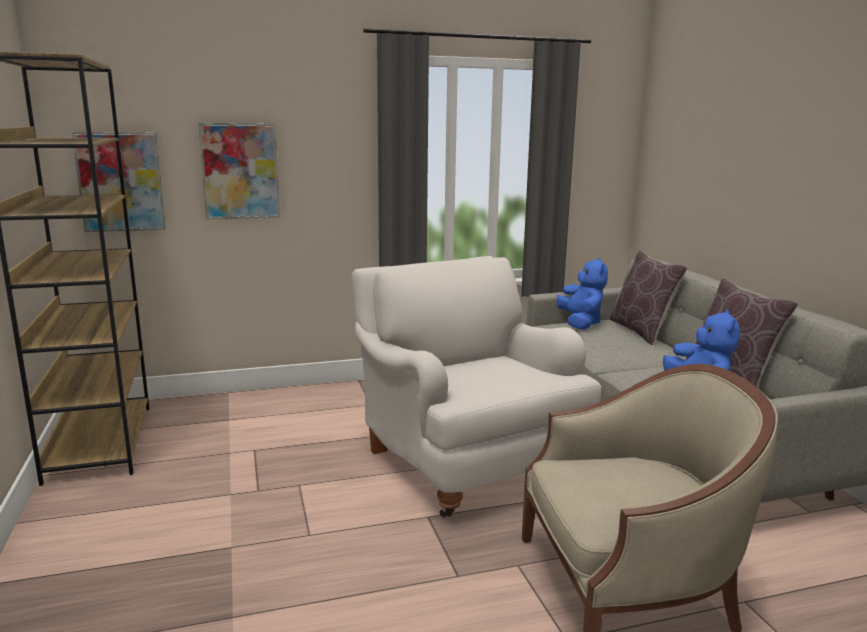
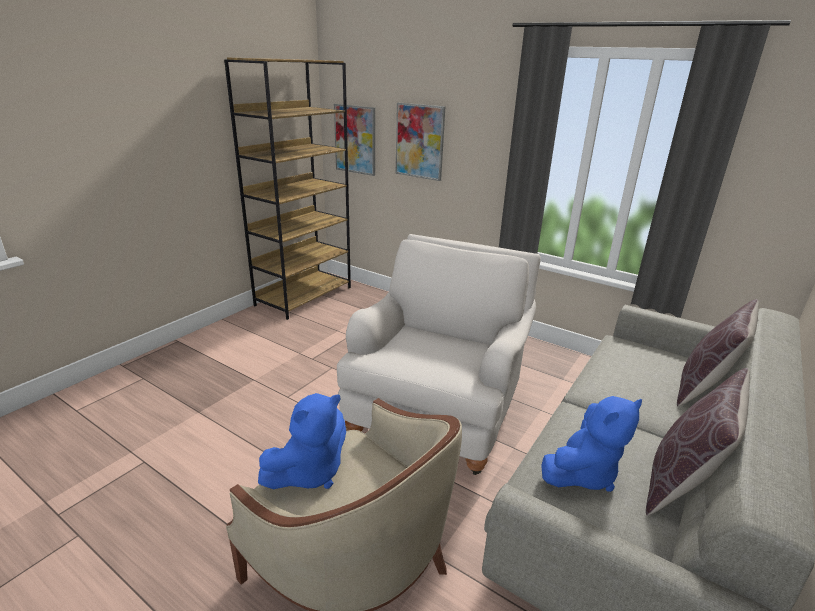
camera: 50 degrees right, 10 degrees up
blue plush toy [557,258,608,330] -> blue plush toy moved to [258,393,346,489]

